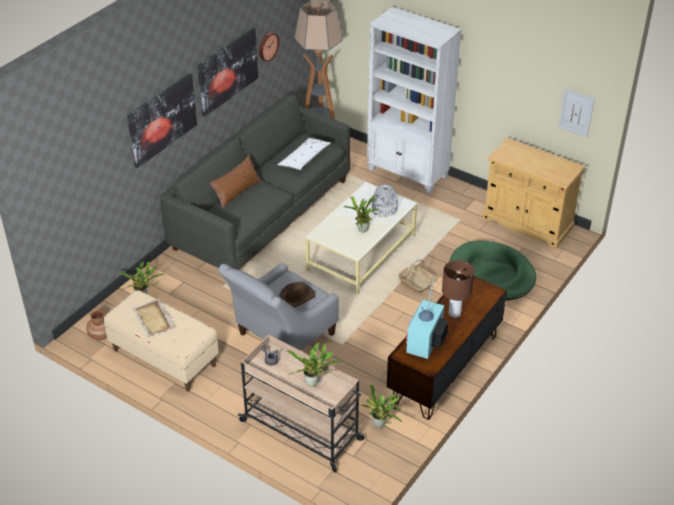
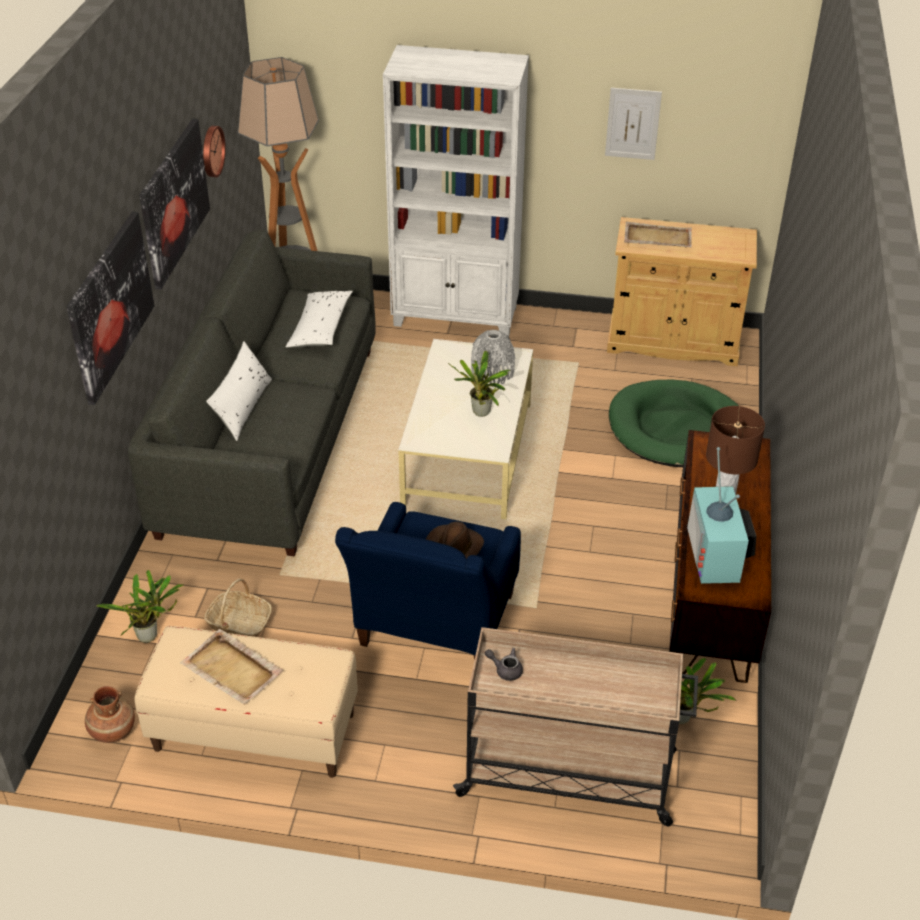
camera: 25 degrees left, 0 degrees up
brown pillow [210,156,261,208] -> white pillow [206,341,272,441]
grey armchair [218,263,339,351] -> blue armchair [335,502,521,660]
potted plant [287,343,342,386] -> none
basket [398,259,434,294] -> basket moved to [204,579,272,637]
picture [558,88,595,138] -> picture moved to [605,88,662,160]
none -> beige tray [624,222,692,247]

